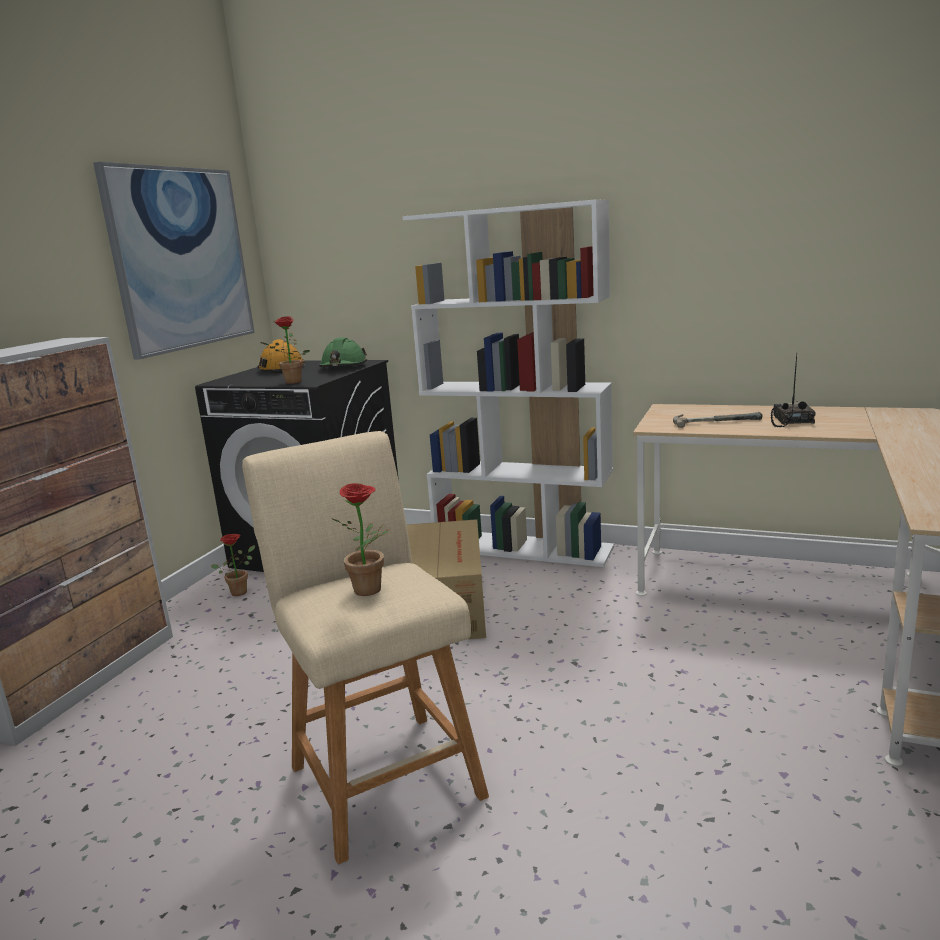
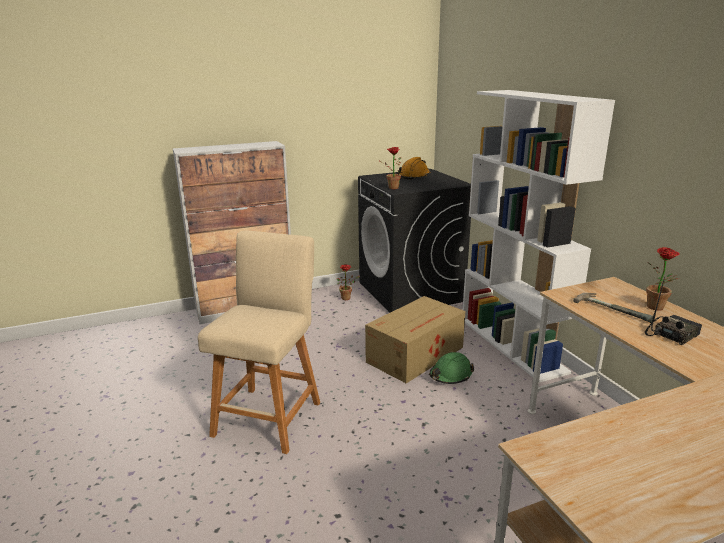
camera: 45 degrees right, 5 degrees up
picture [93,162,255,360] -> none
green hard hat [319,337,368,367] -> green hard hat moved to [429,352,474,384]
potted plant [332,483,391,596] -> potted plant moved to [646,247,680,311]

